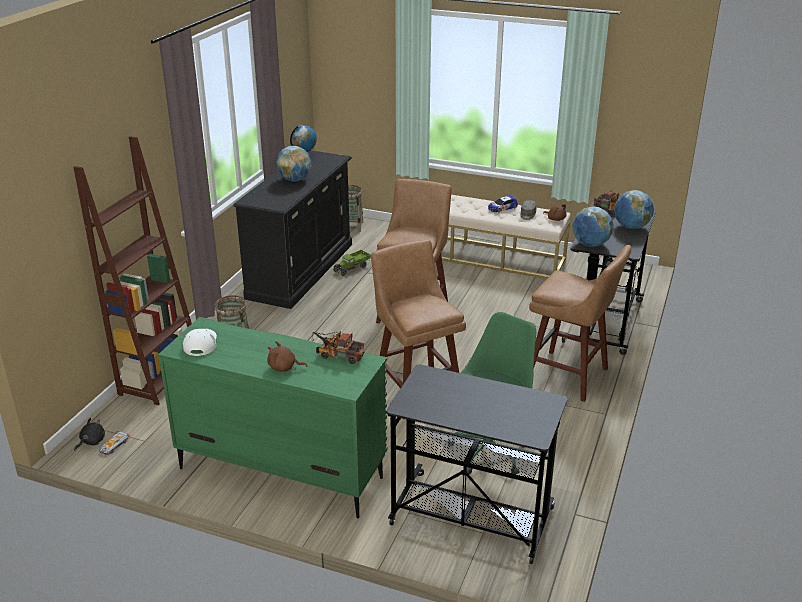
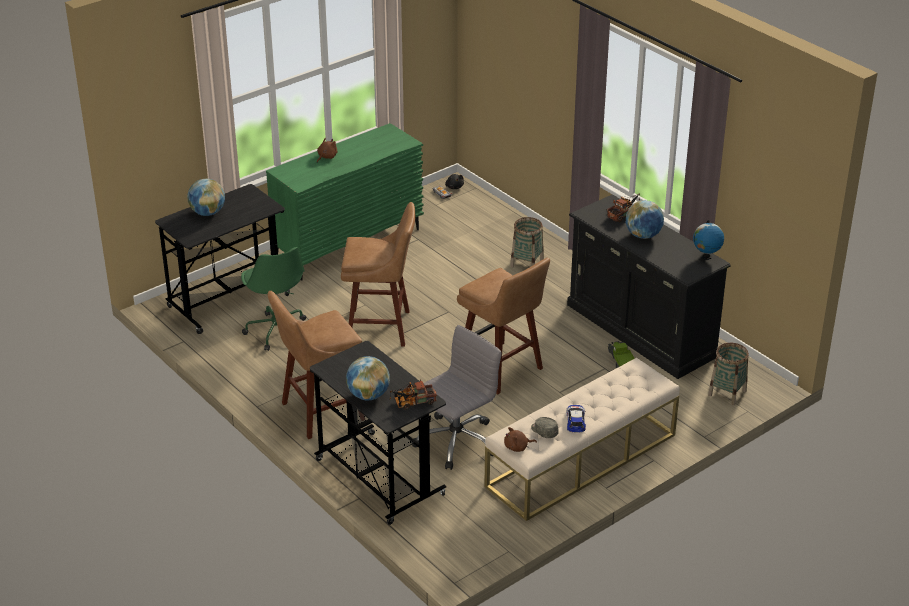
camera: 120 degrees right, 5 degrees up
brown bookcase [73,136,192,405] -> none
white cap [183,329,217,356] -> none
toy truck [312,331,364,364] -> toy truck moved to [607,193,640,223]
globe [572,206,614,247] -> globe moved to [187,179,225,216]
none -> grey office chair [412,325,502,470]

